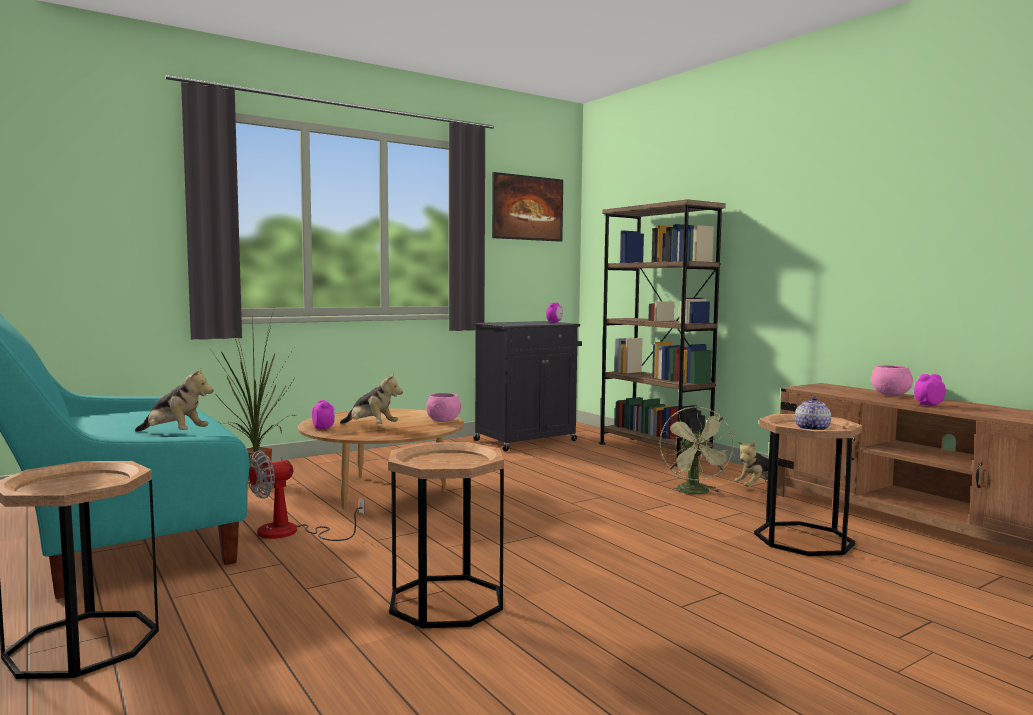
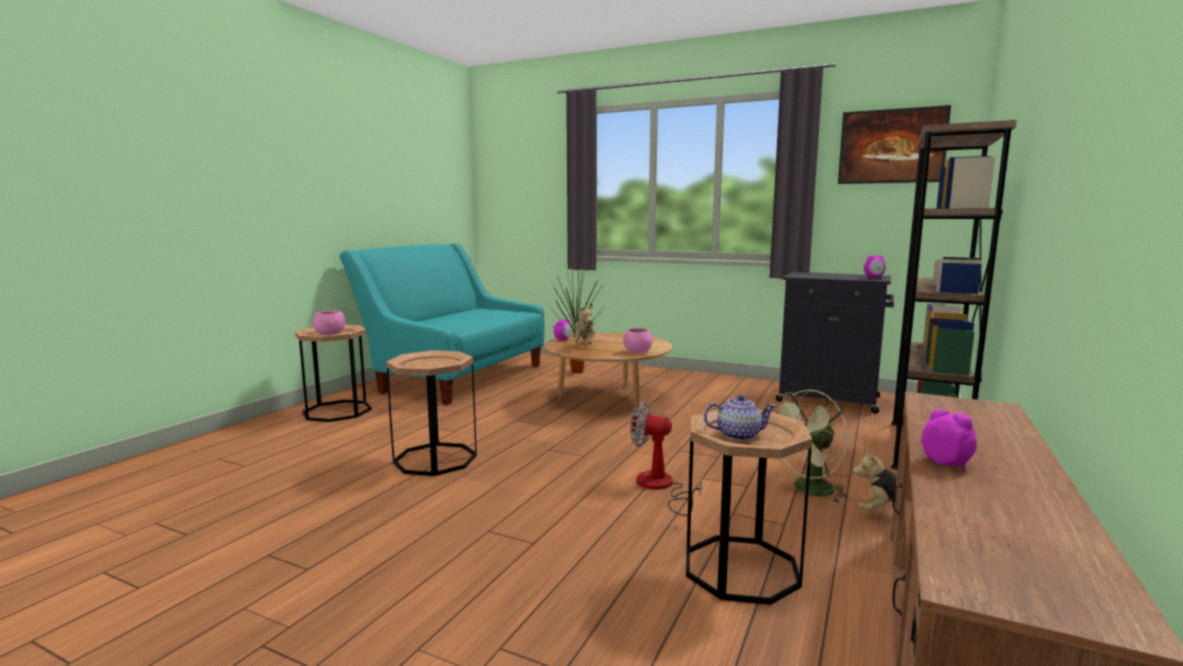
camera: 60 degrees right, 5 degrees up
plush toy [135,367,214,432] -> none
fan [248,450,365,541] -> fan moved to [630,402,702,516]
pink bowl [871,365,913,396] -> pink bowl moved to [313,311,345,335]

